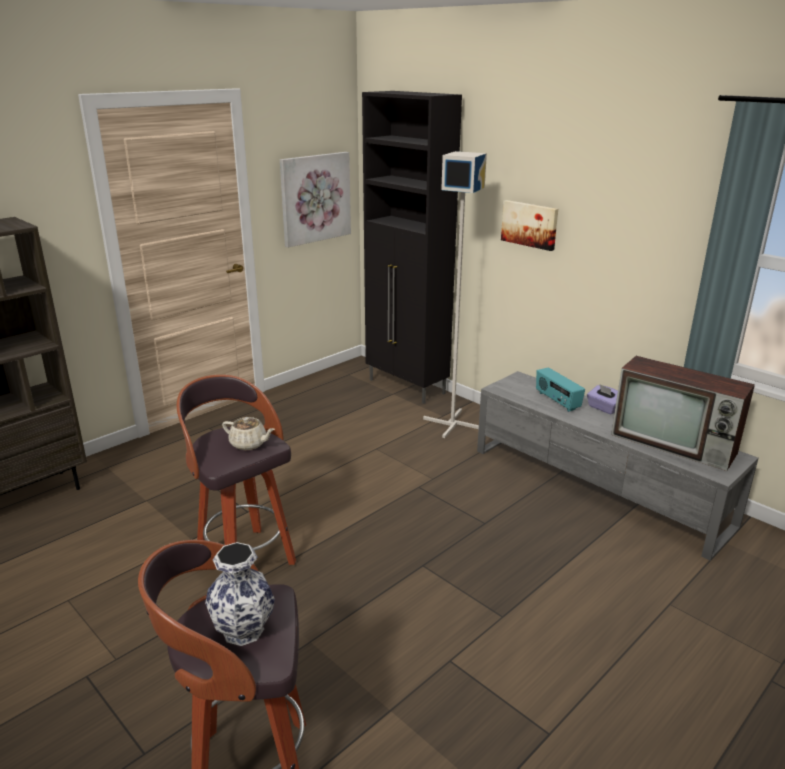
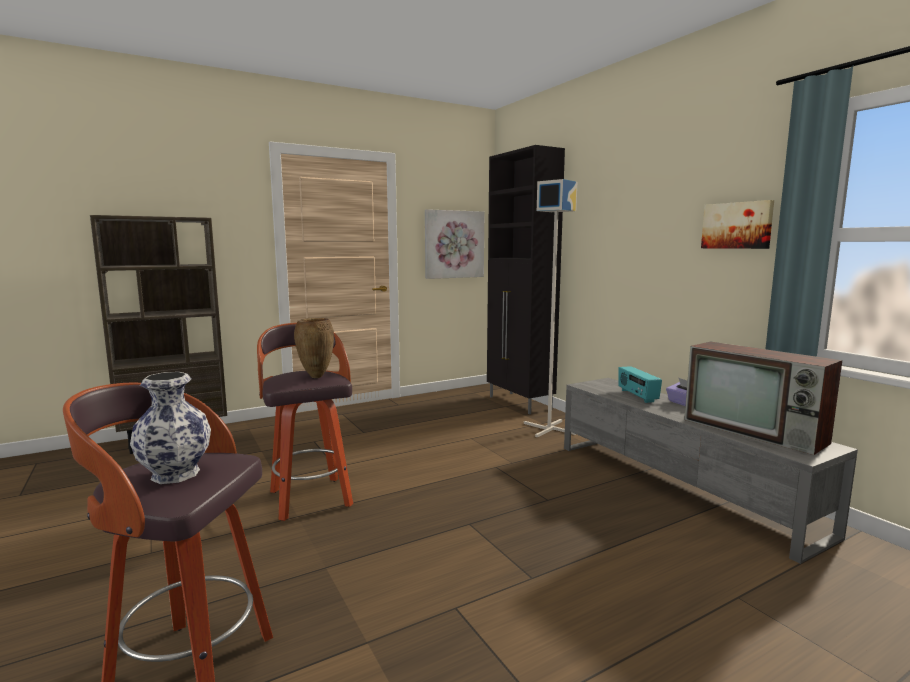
camera: 15 degrees right, 15 degrees down
beige teapot [222,417,275,450] -> brown vase [294,318,334,378]
picture [501,200,558,251] -> picture moved to [701,200,774,249]

